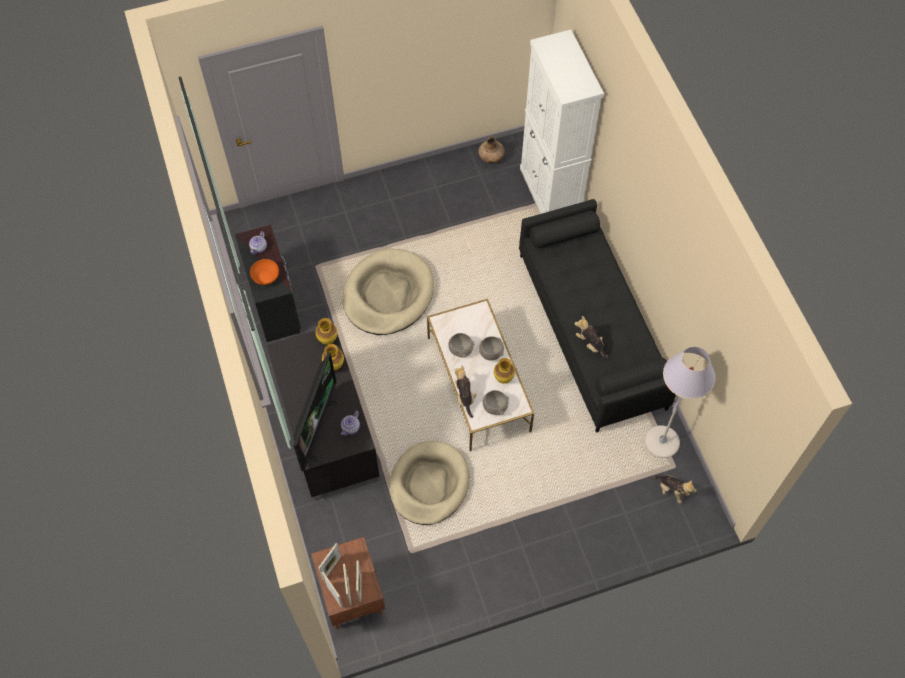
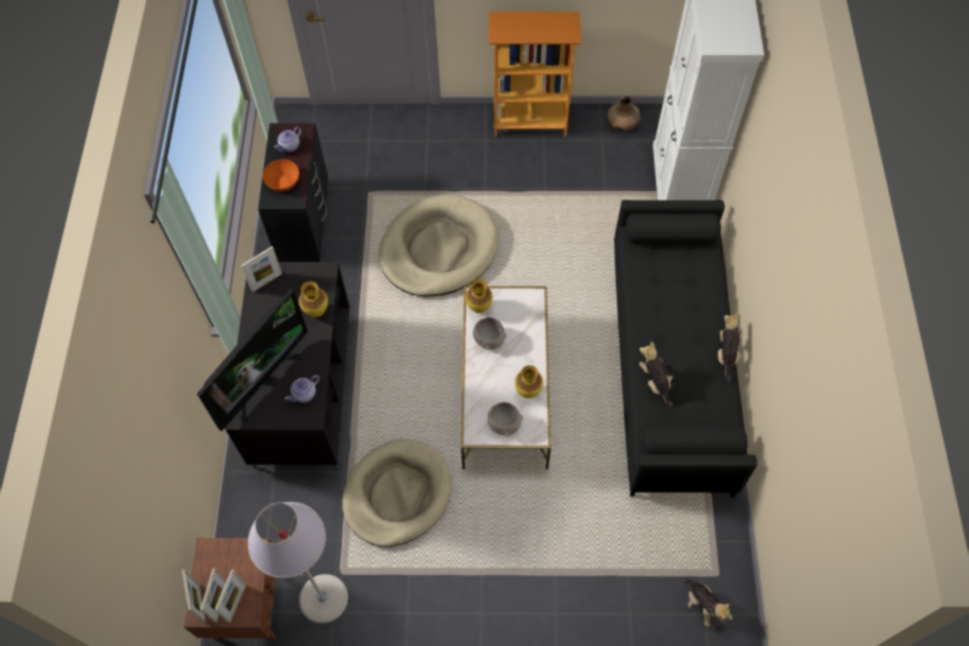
camera: 20 degrees right, 0 degrees up
vase [316,318,337,345] -> vase moved to [466,279,493,313]
picture frame [318,543,341,581] -> picture frame moved to [241,246,282,292]
plush toy [454,365,477,418] -> plush toy moved to [718,312,744,383]
grey bowl [479,336,504,361] -> none
grey floor lamp [645,347,715,458] -> grey floor lamp moved to [248,502,348,623]
none -> bookcase [489,11,581,137]

